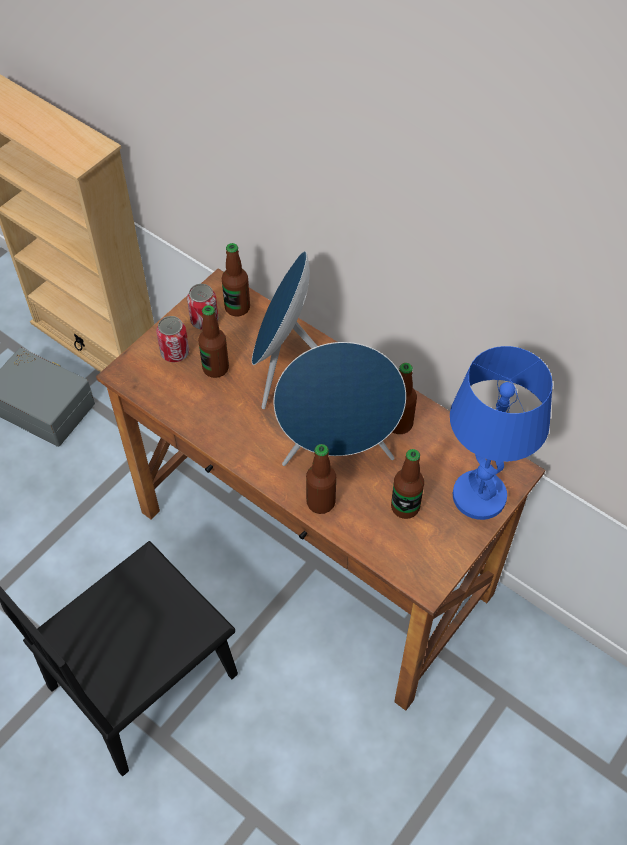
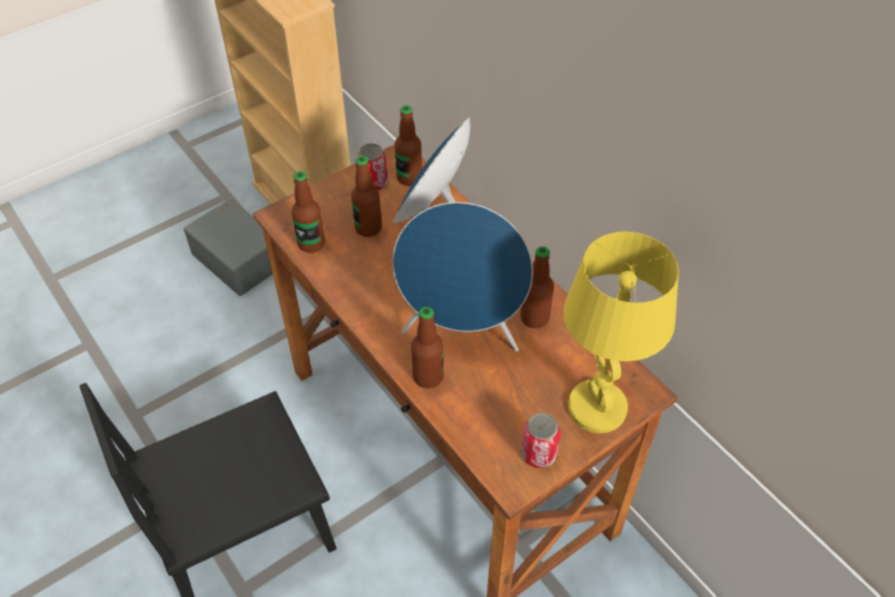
camera: 15 degrees right, 5 degrees down
can [156,316,189,362] -> can moved to [521,413,561,468]
bottle [391,449,424,519] -> bottle moved to [292,171,325,253]
blue table lamp [450,346,553,520] -> yellow table lamp [563,231,679,433]

